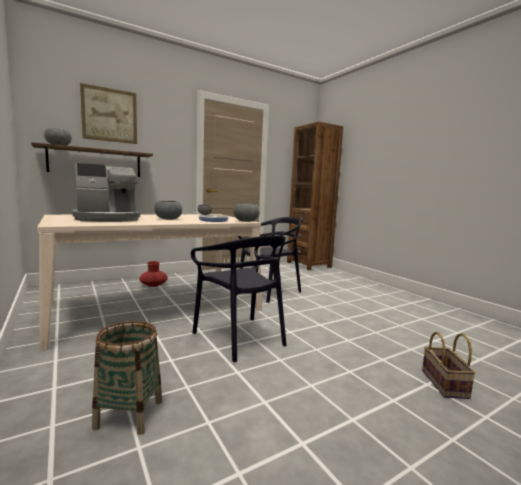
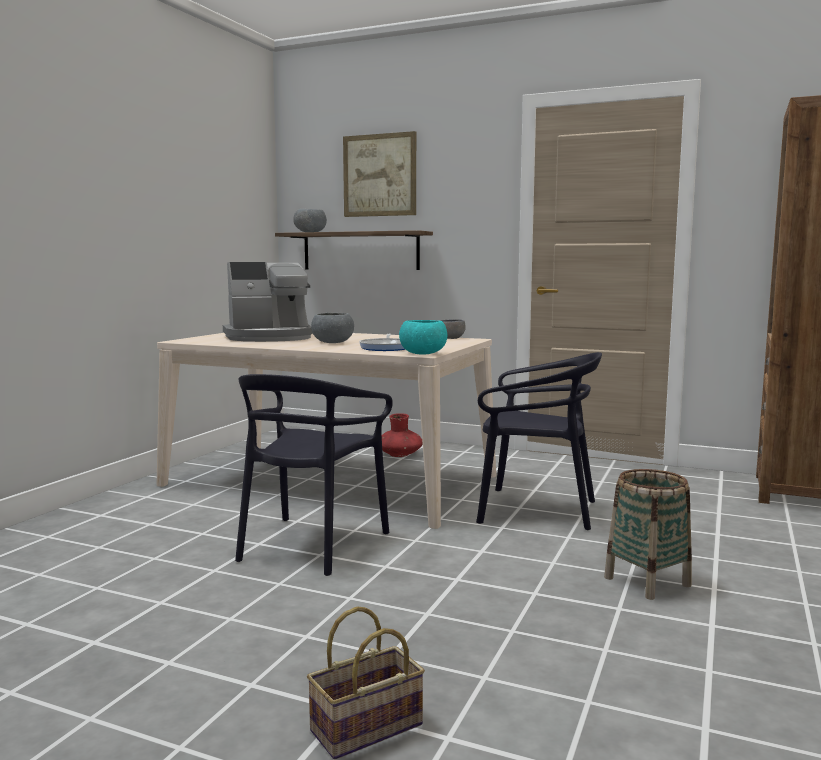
camera: 55 degrees right, 0 degrees up
coffee machine [72,163,140,222] -> coffee machine turned 45 degrees counterclockwise [223,262,313,342]
basket [92,321,162,435] -> basket moved to [604,469,692,600]
grey bowl [234,204,260,222] -> turquoise bowl [399,320,448,355]

